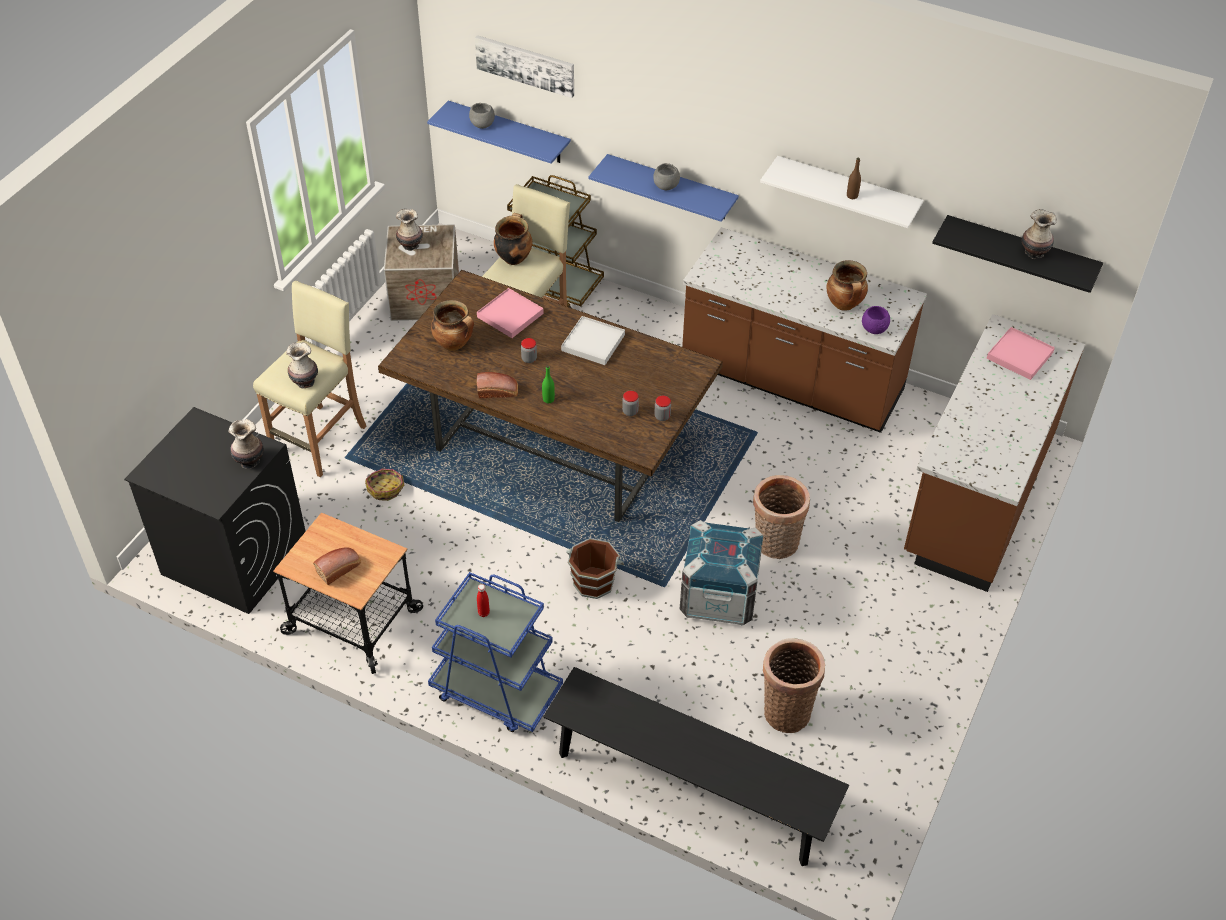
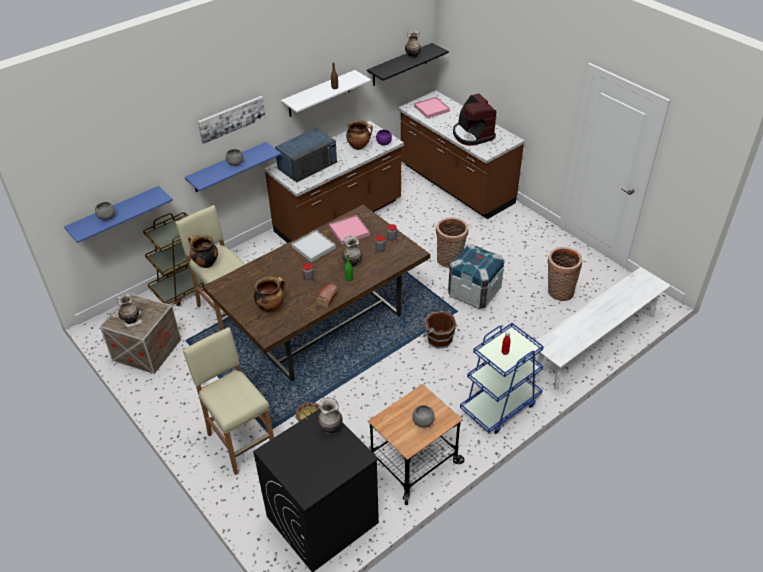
camera: 65 degrees left, 5 degrees down
vase [286,342,318,389] -> vase moved to [342,236,362,267]
bread [313,547,361,585] -> grey bowl [412,405,435,428]
picture [475,35,574,98] -> picture moved to [198,96,265,144]
pink tray [477,288,544,338] -> pink tray moved to [329,215,370,245]
black bench [543,667,849,866] -> white bench [534,267,671,390]
none -> blue microwave [275,128,337,182]
none -> coffee machine [453,93,496,146]

